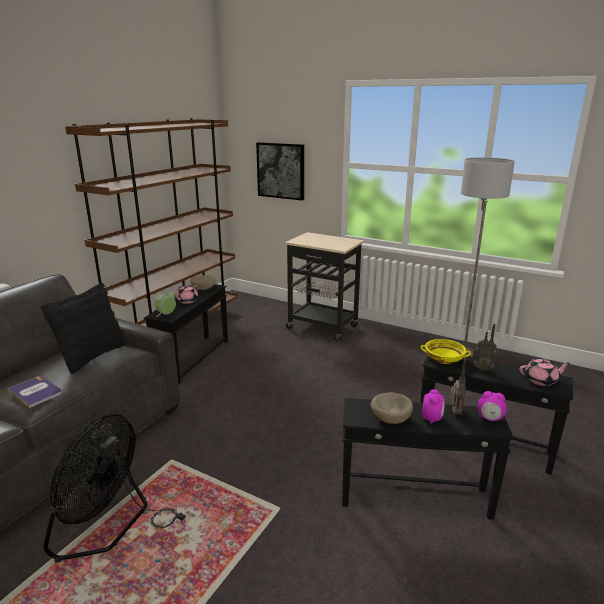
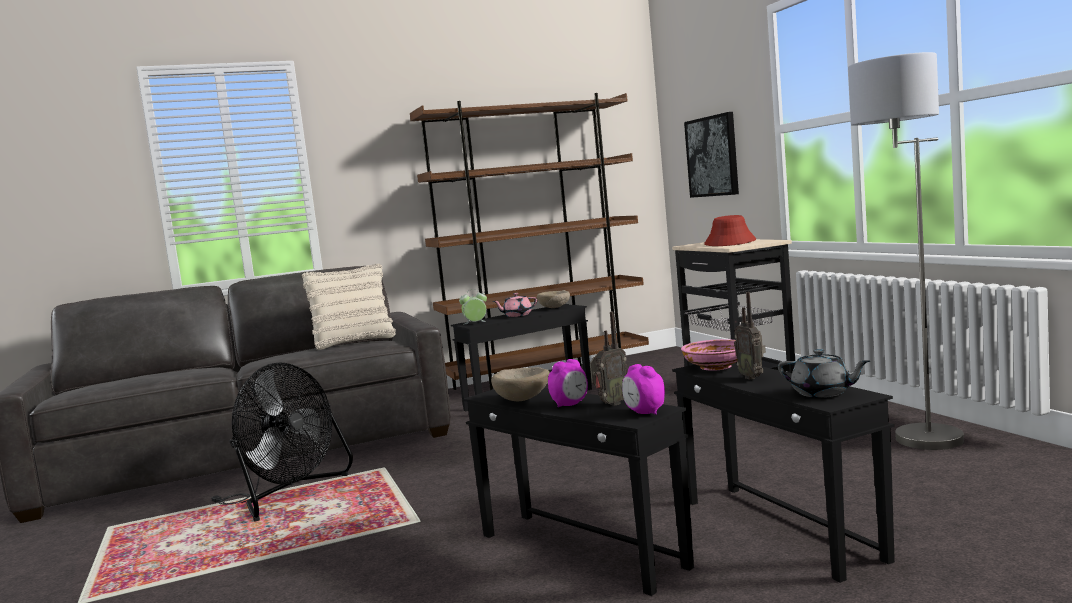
camera: 40 degrees right, 15 degrees down
book [7,376,62,408] -> none
black pillow [40,283,128,374] -> beige pillow [302,264,396,350]
black fan [43,414,186,562] -> black fan turned 150 degrees clockwise [211,363,353,522]
yellow bowl [420,339,471,364] -> pink bowl [681,339,738,371]
pink teapot [520,358,570,386] -> grey teapot [778,349,870,398]
none -> red hat [704,215,756,246]

